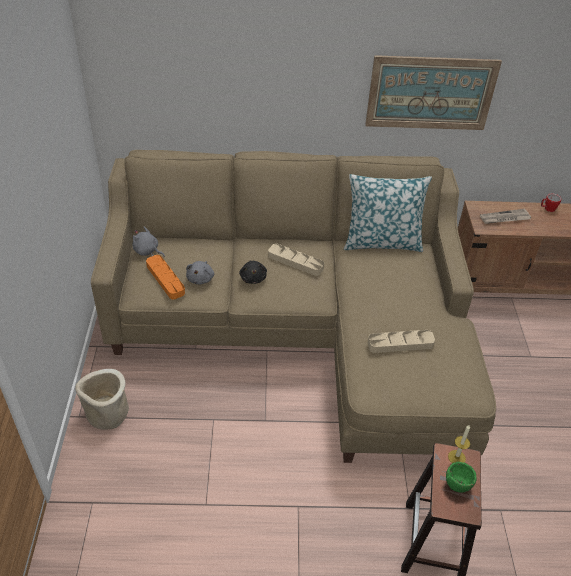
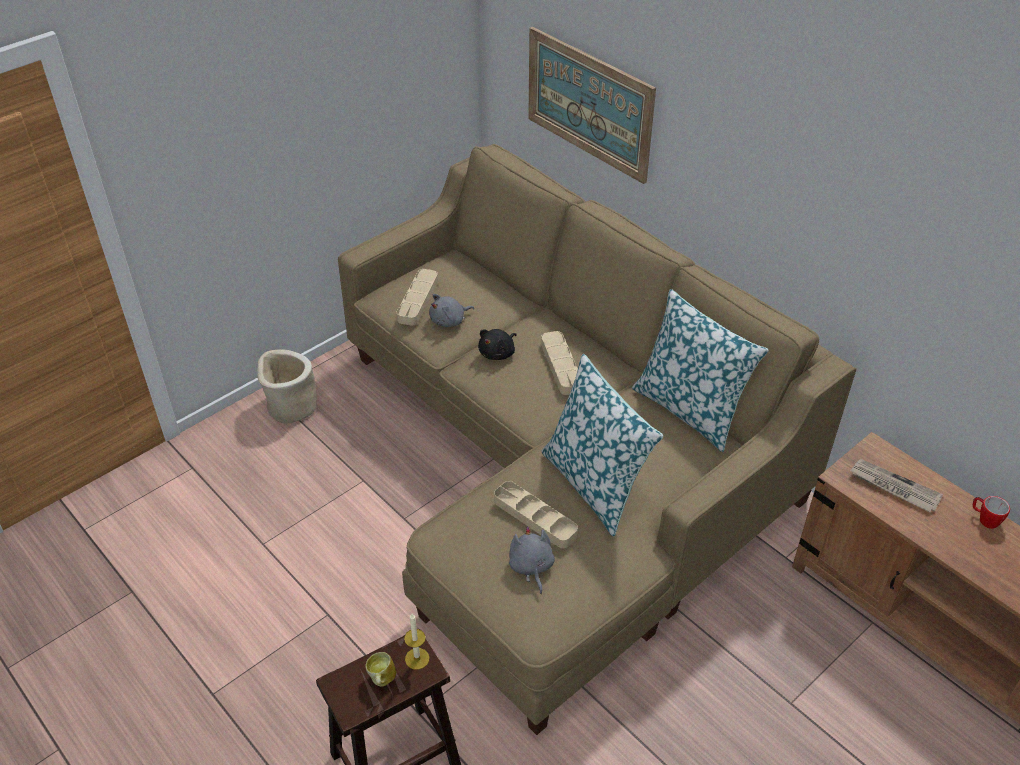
camera: 50 degrees right, 0 degrees up
grey plush toy [133,227,165,257] -> grey plush toy moved to [509,526,555,594]
orange tray [146,255,185,299] -> beige tray [396,269,438,326]
picture [365,55,502,130] -> picture moved to [528,27,656,184]
green bowl [446,462,476,492] -> mug [365,652,396,686]
none -> pillow [541,354,663,537]

